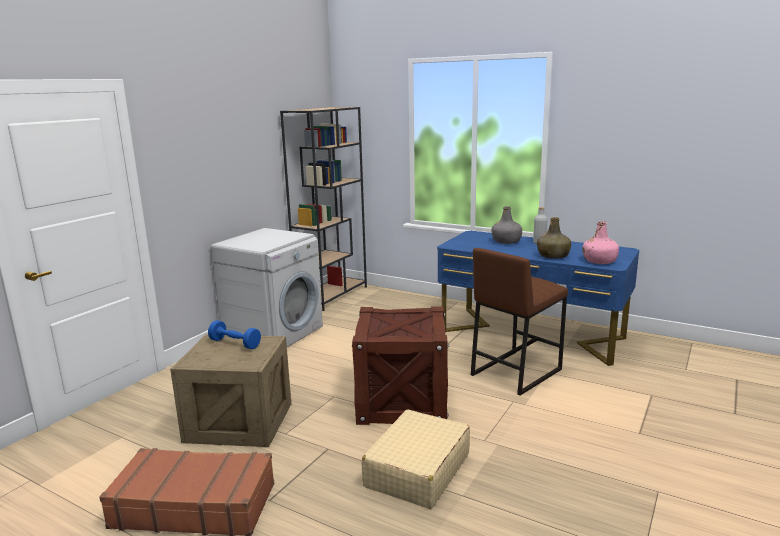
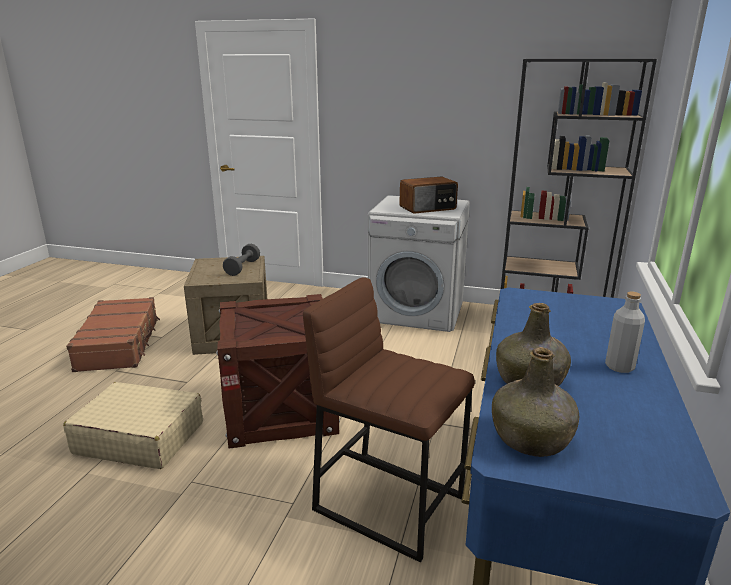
camera: 75 degrees right, 5 degrees up
blue dumbbell [208,320,261,349] -> grey dumbbell [223,244,260,276]
grey bottle [491,206,522,244] -> none
pink bottle [582,221,619,264] -> green bottle [492,347,580,457]
none -> radio [399,177,458,214]

